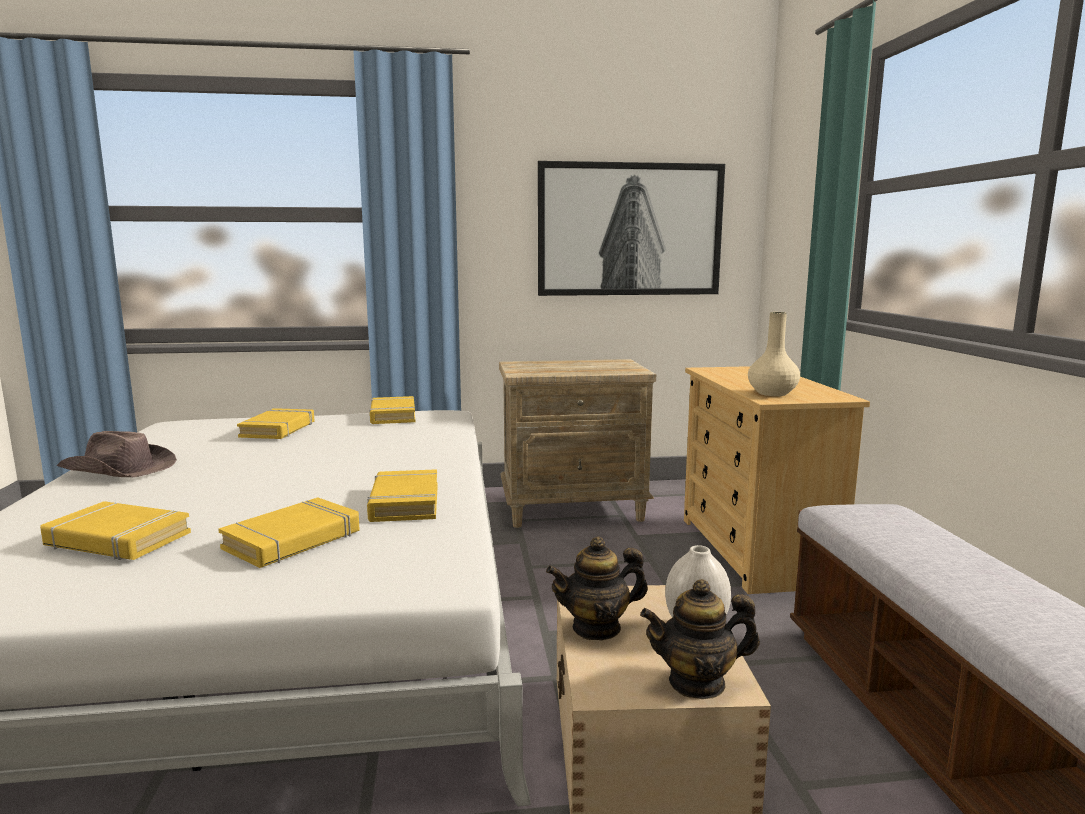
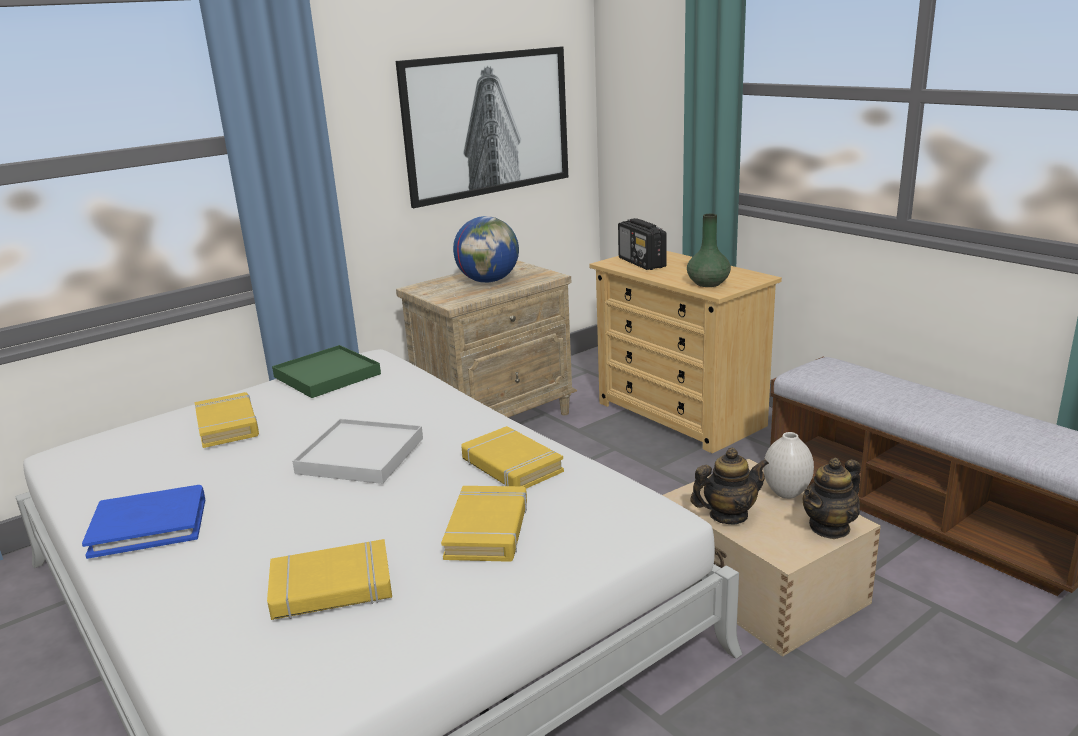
camera: 30 degrees left, 10 degrees up
brown hat [57,431,177,478] -> blue book [82,485,205,559]
yellow book [369,396,415,424] -> green tray [272,345,381,398]
teapot [546,536,648,640] -> teapot turned 150 degrees counterclockwise [690,448,769,525]
beige vase [748,312,800,396] -> green vase [687,214,731,287]
none -> white tray [292,419,423,484]
none -> globe [453,216,519,283]
none -> radio [618,218,667,270]

